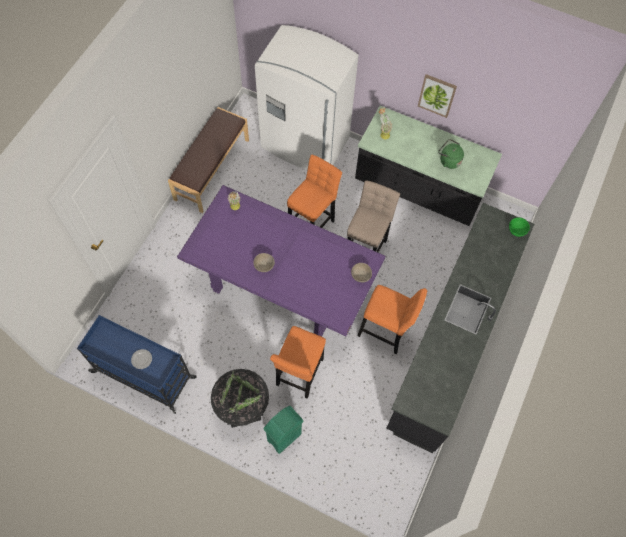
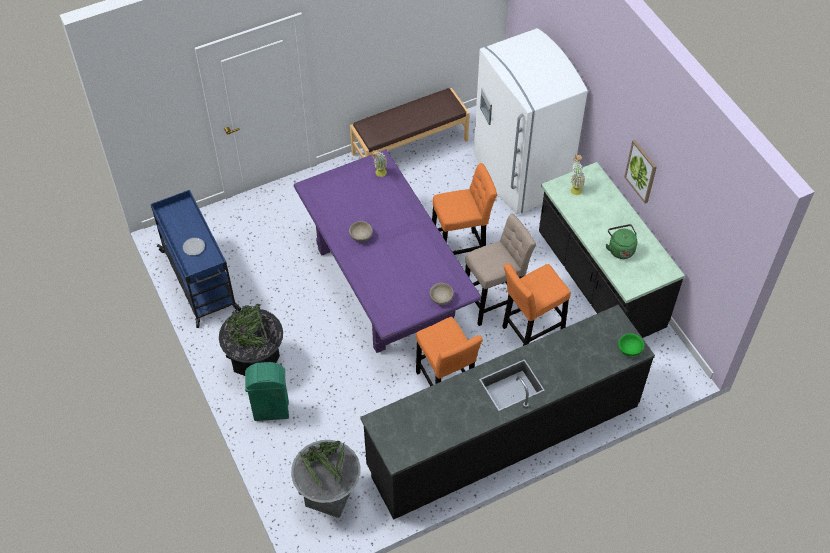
camera: 40 degrees right, 10 degrees down
orange stool [270,326,326,399] -> orange stool moved to [502,264,571,346]
none -> grey planter [291,440,360,518]

